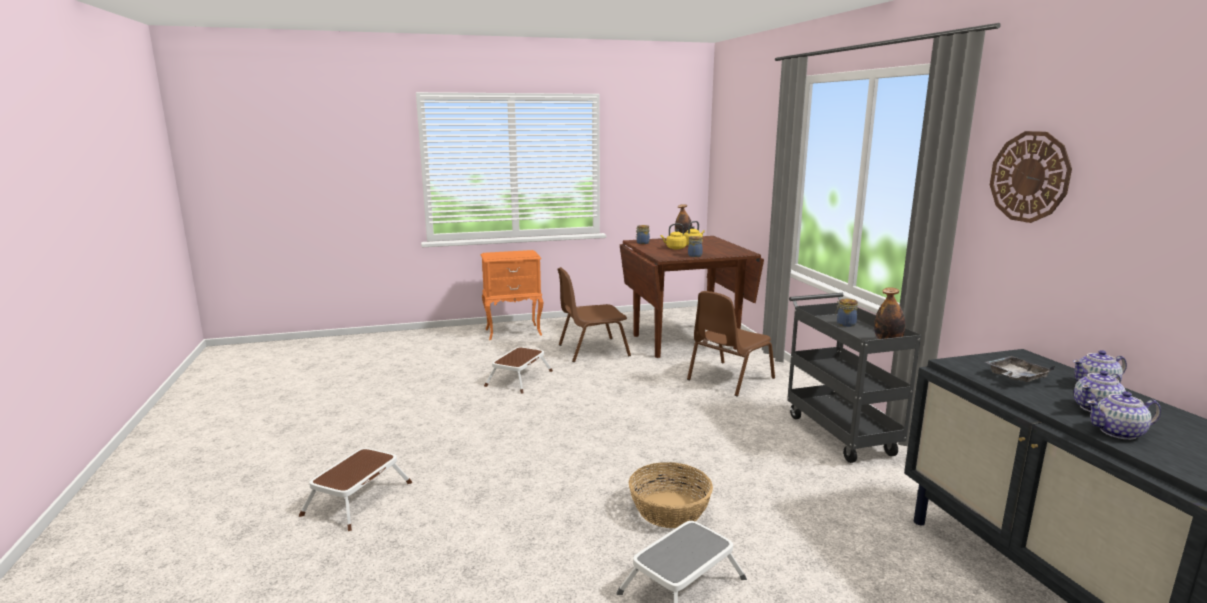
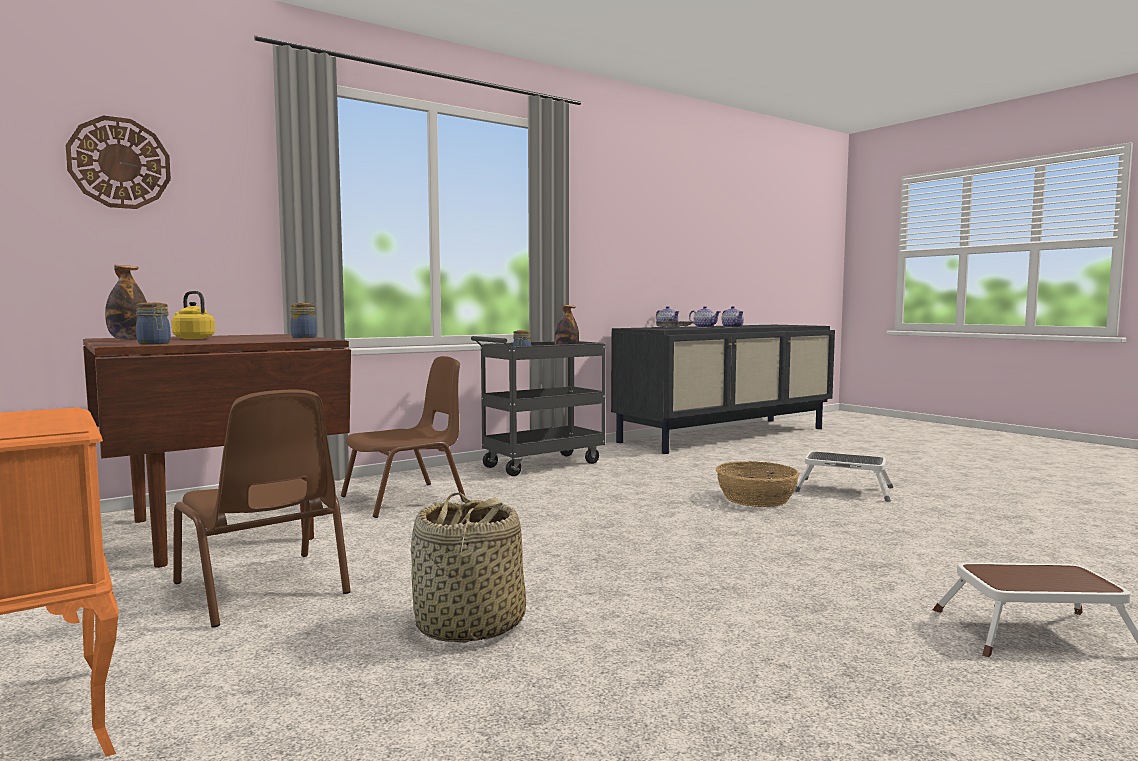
camera: 110 degrees left, 10 degrees down
brown step ladder [484,347,553,394] -> basket [410,492,526,643]
yellow kettle [661,223,687,249] -> none
brown chair [687,291,775,397] -> brown chair turned 60 degrees counterclockwise [341,356,466,518]
wall clock [990,131,1072,223] -> wall clock moved to [66,115,171,209]

